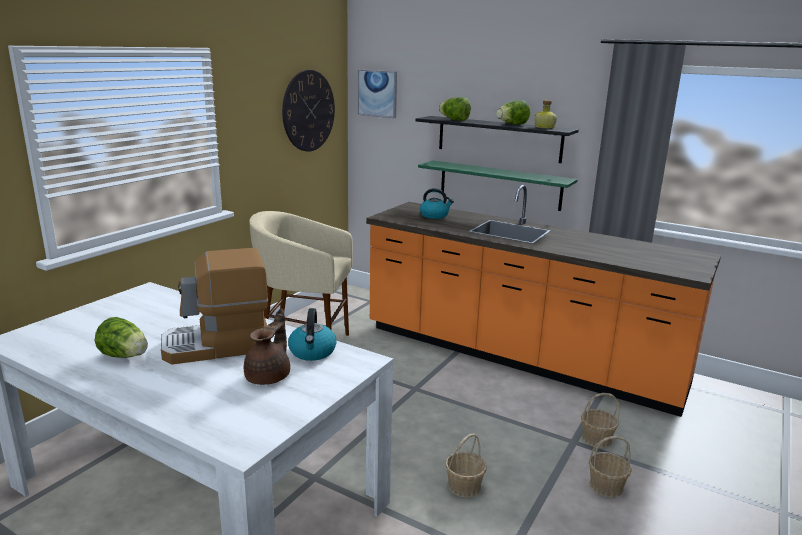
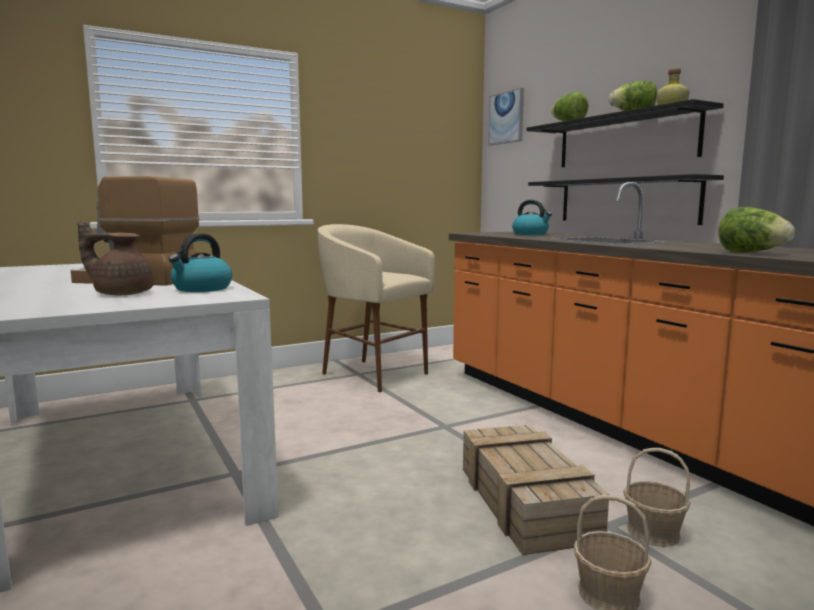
camera: 30 degrees right, 10 degrees down
lettuce [95,317,148,358] -> lettuce moved to [719,207,795,253]
brown teapot [244,308,290,385] -> brown teapot turned 135 degrees counterclockwise [77,220,154,295]
wall clock [282,70,335,152] -> none
green shelf [418,160,578,211] -> black shelf [528,174,724,225]
basket [445,434,487,498] -> none
none -> crate [463,425,609,555]

